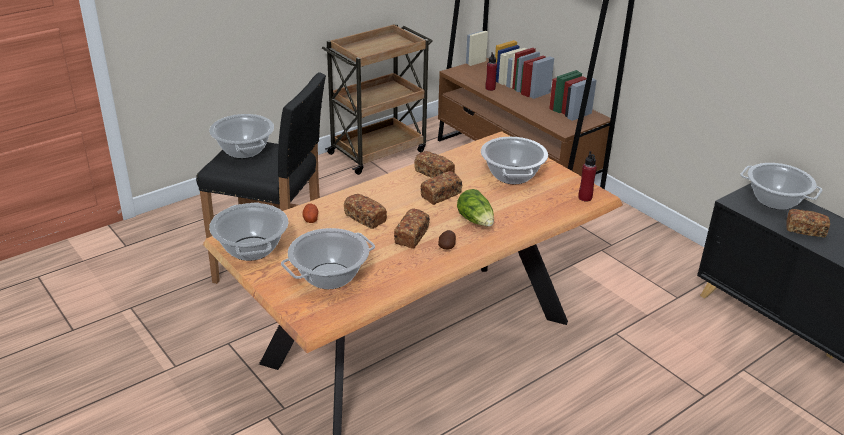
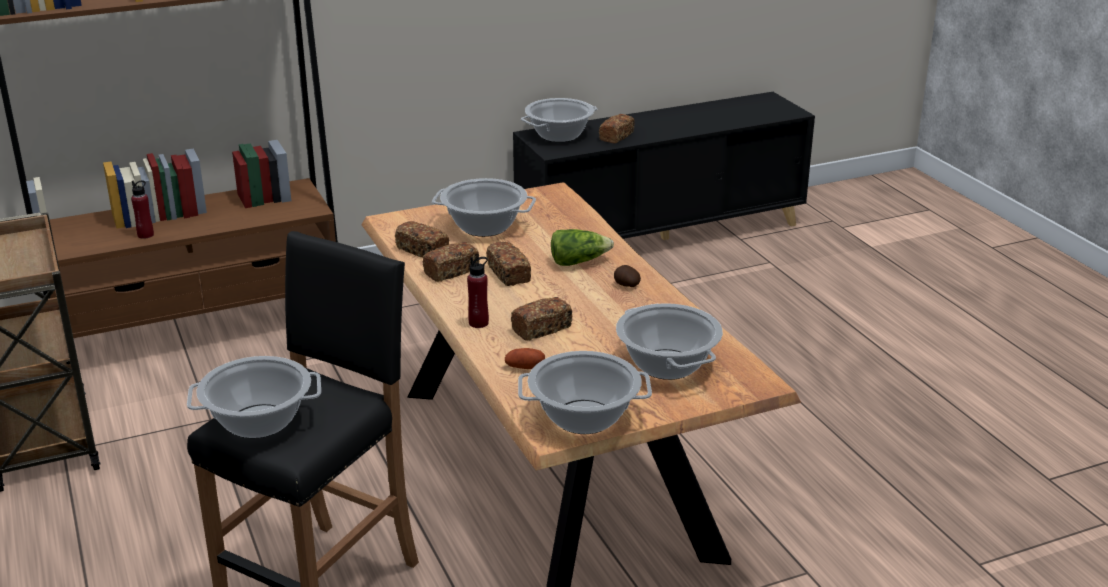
camera: 75 degrees left, 5 degrees down
bread [394,209,430,249] -> bread moved to [395,221,449,257]
red bottle [578,151,597,201] -> red bottle moved to [467,257,489,328]

